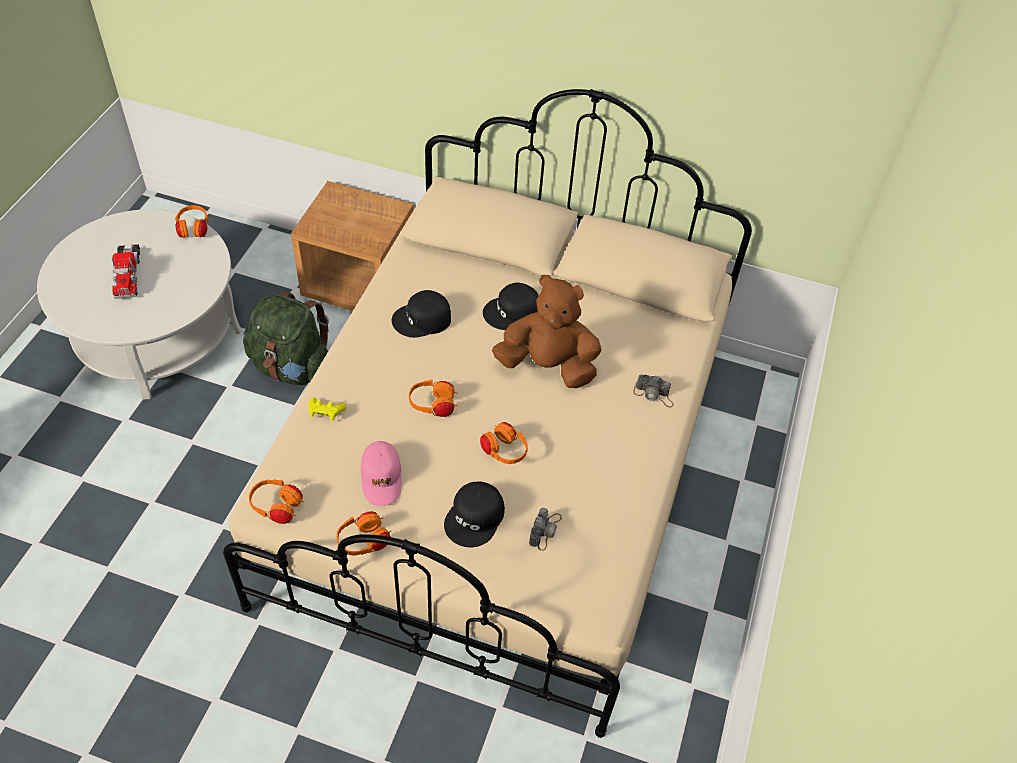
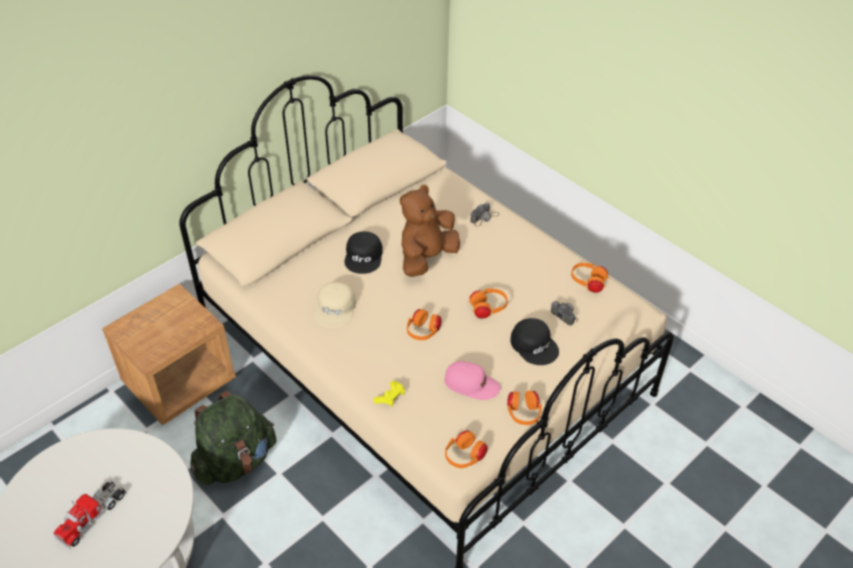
camera: 60 degrees left, 5 degrees down
toy truck [111,244,140,299] -> toy truck turned 105 degrees clockwise [54,480,126,548]
orange headphones [175,205,208,238] -> orange headphones moved to [571,263,610,293]
black cap [392,290,451,338] -> beige cap [314,282,356,328]

